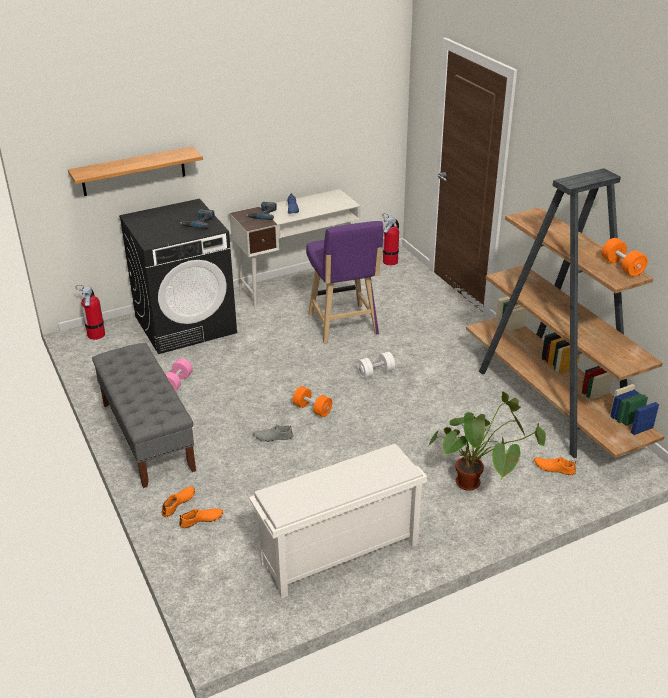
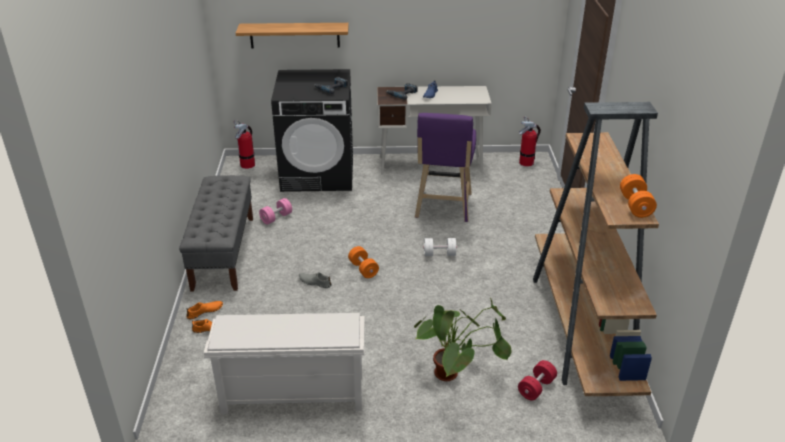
camera: 25 degrees right, 0 degrees up
orange shoe [534,457,576,476] -> red dumbbell [518,360,557,400]

